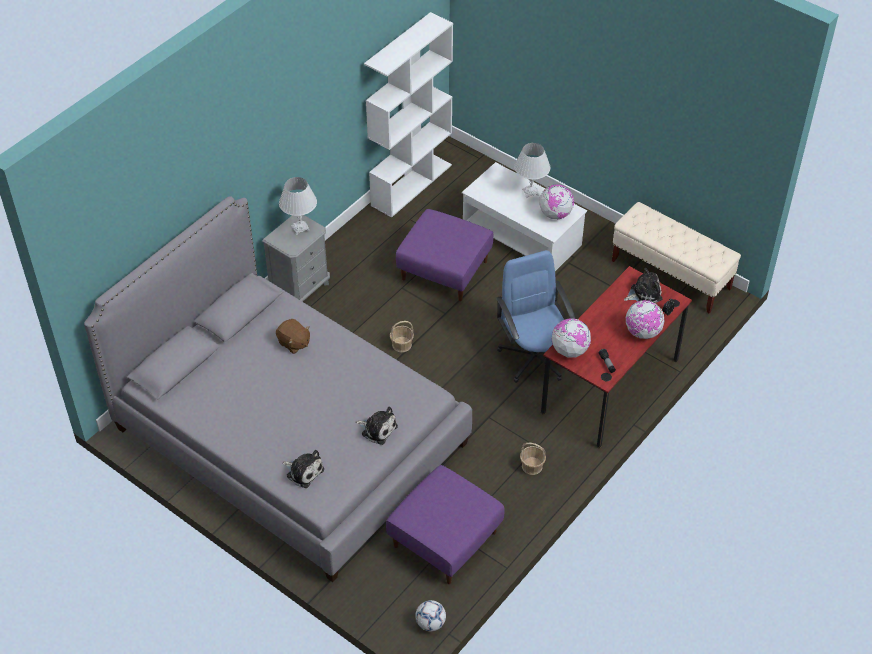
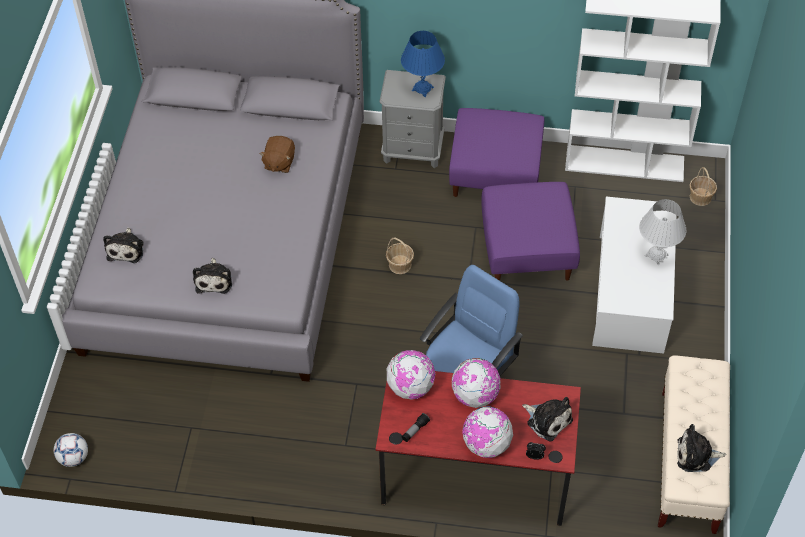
camera: 60 degrees right, 5 degrees up
white table lamp [279,177,317,235] -> blue table lamp [401,31,445,97]
purple ottoman [386,465,505,584] -> purple ottoman moved to [449,108,544,197]
basket [520,443,546,475] -> basket moved to [689,167,717,206]
globe [539,184,574,219] -> globe moved to [452,358,501,408]
none -> plush toy [677,424,726,472]

